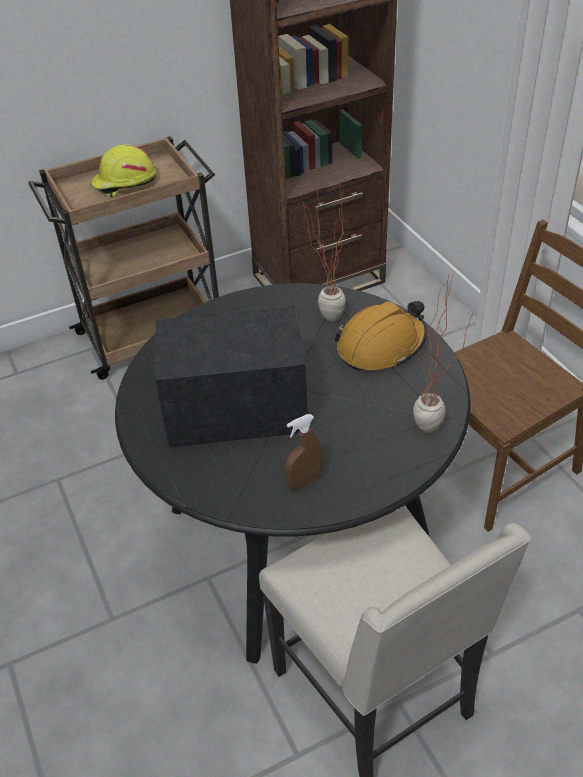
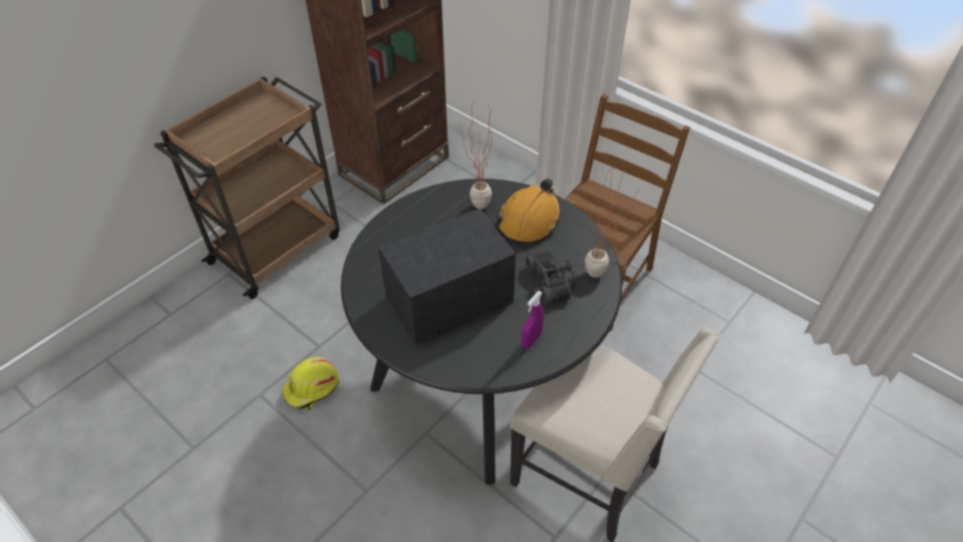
camera: 25 degrees left, 5 degrees up
yellow hard hat [90,144,156,197] -> yellow hard hat moved to [283,357,339,410]
brown spray bottle [285,414,322,489] -> purple spray bottle [521,291,544,349]
none -> black binoculars [526,251,578,305]

